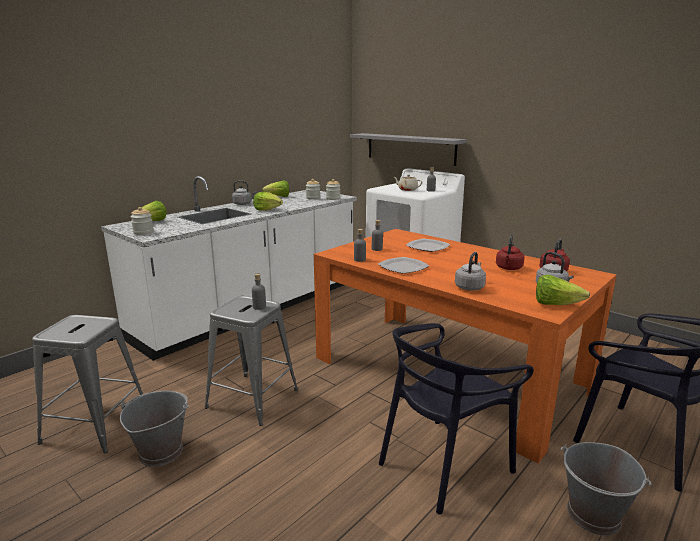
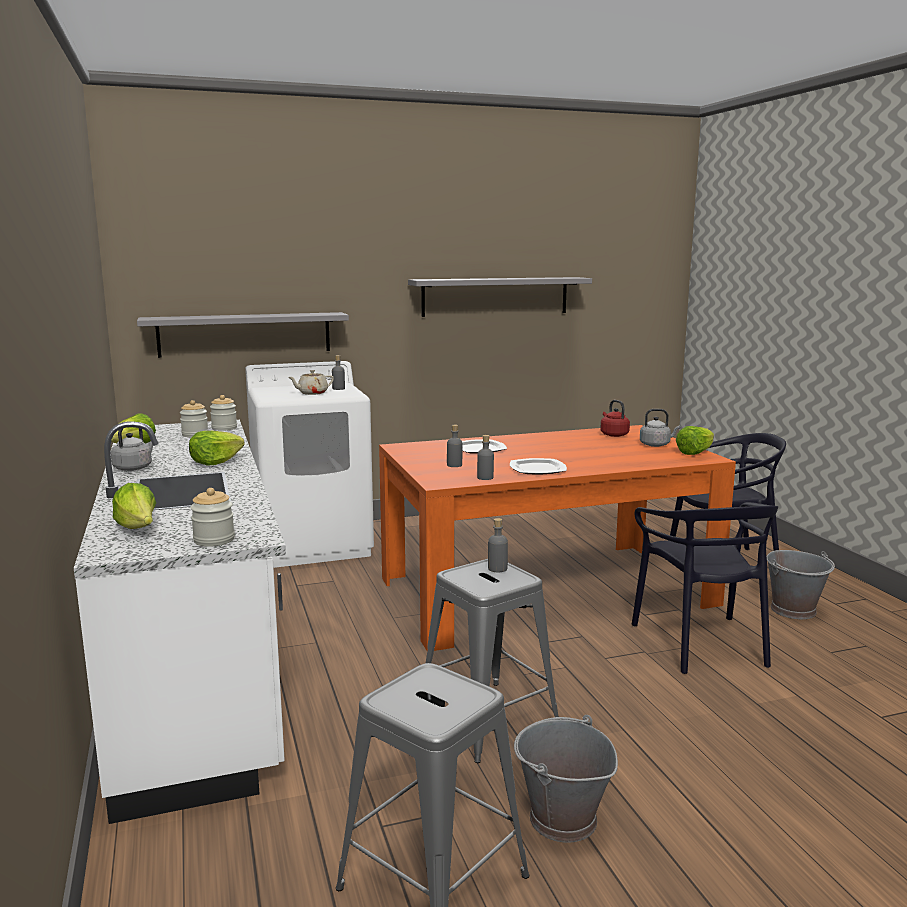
camera: 60 degrees left, 5 degrees down
grey kettle [455,252,486,291] -> none
red kettle [496,235,525,270] -> none
none -> grey shelf [408,277,592,317]

